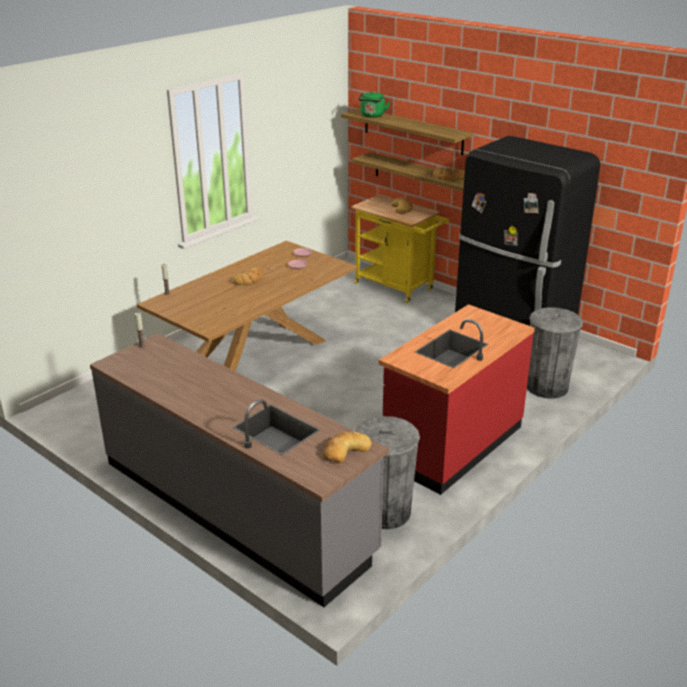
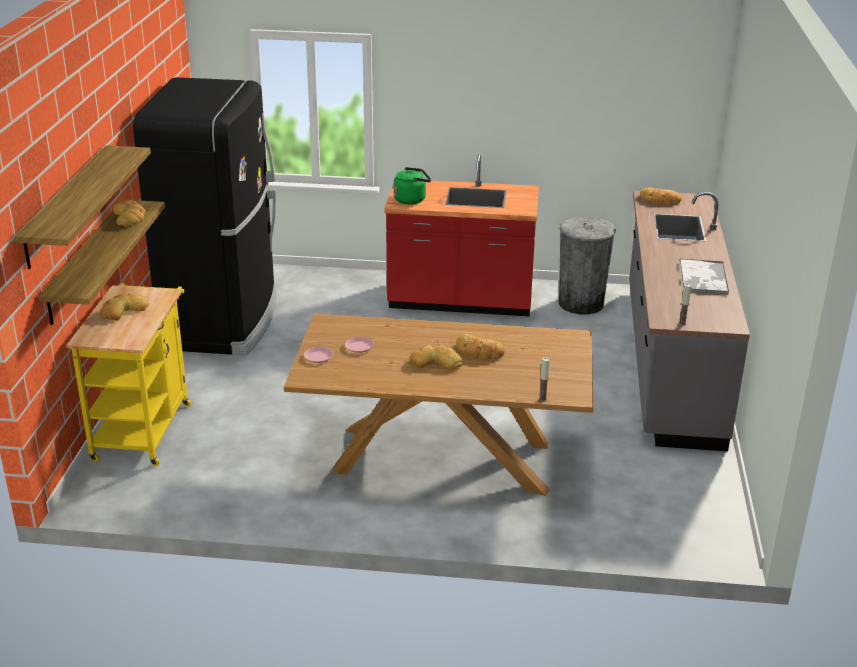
camera: 125 degrees left, 0 degrees up
green kettle [358,91,390,118] -> green kettle moved to [393,167,431,204]
grey trash can [527,307,583,399] -> none
none -> bread [456,334,505,359]
none -> tray [679,259,729,295]

